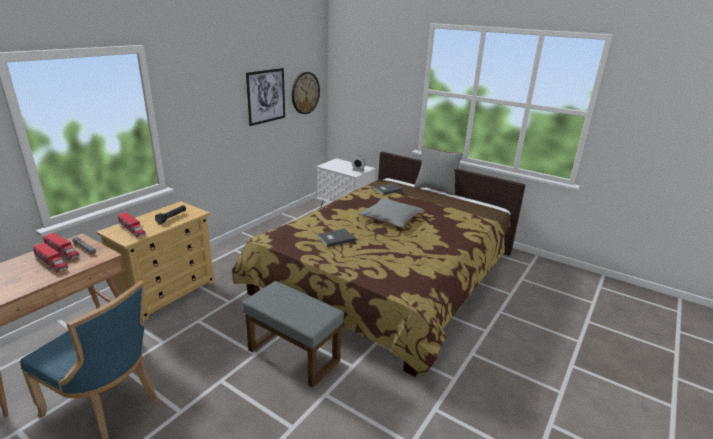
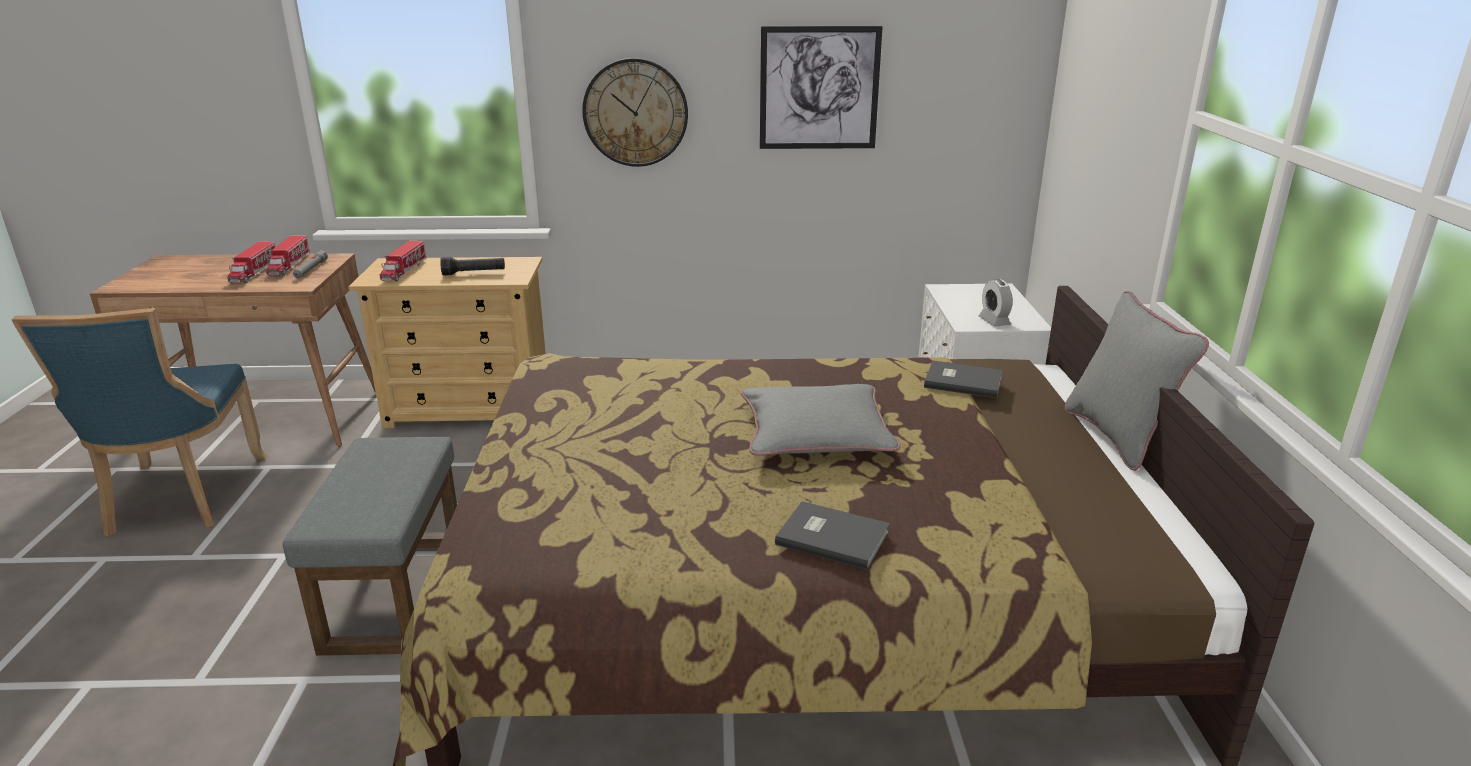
camera: 55 degrees right, 0 degrees up
wall clock [292,72,320,114] -> wall clock moved to [582,58,688,167]
grey book [317,229,356,247] -> grey book moved to [775,501,890,570]

